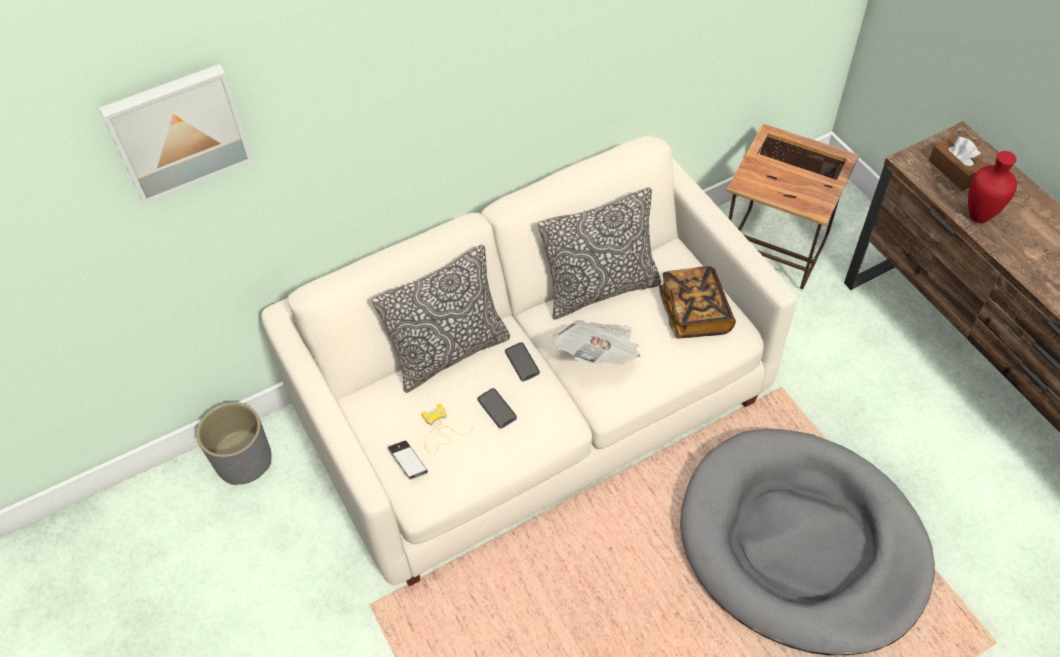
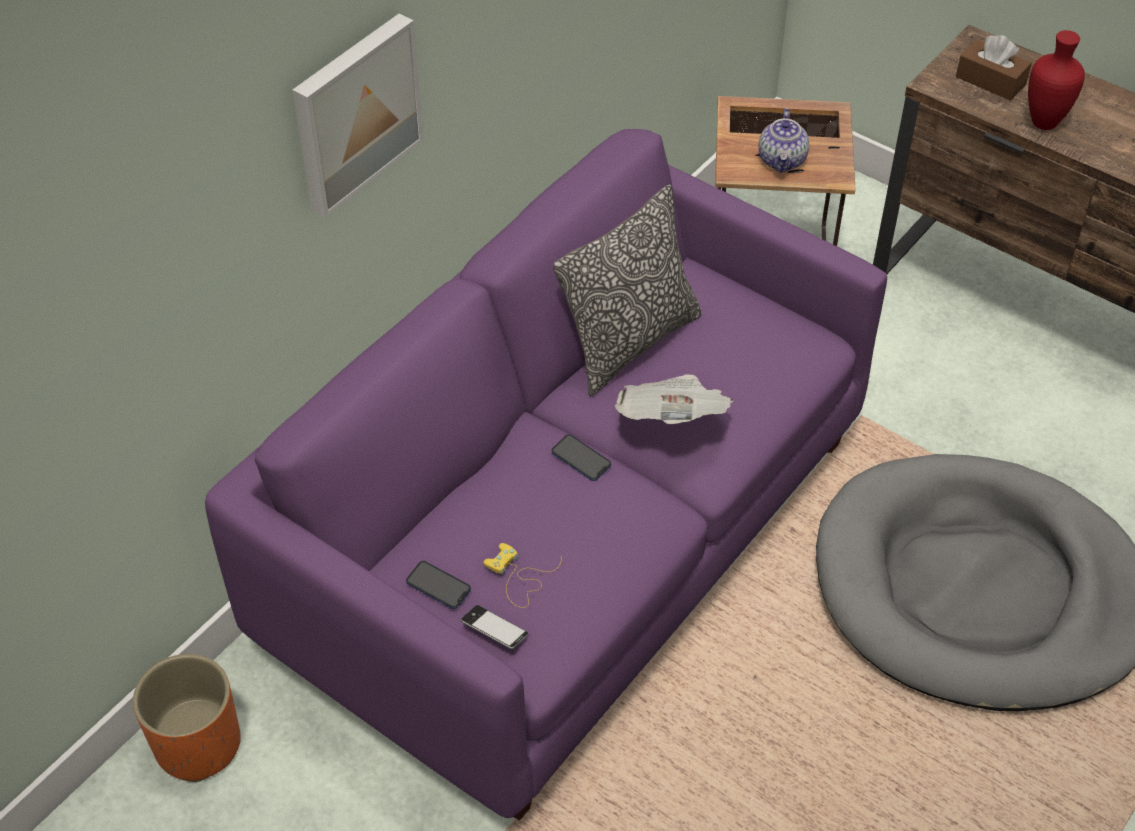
camera: 25 degrees left, 5 degrees down
picture [99,64,254,204] -> picture moved to [292,13,424,218]
grey planter [196,402,272,485] -> orange planter [133,654,240,782]
white sofa [261,136,798,587] -> purple sofa [205,129,887,821]
pillow [372,244,510,393] -> none
phone [477,388,517,429] -> phone moved to [406,561,471,609]
book [659,266,736,338] -> none
none -> teapot [759,108,809,173]

